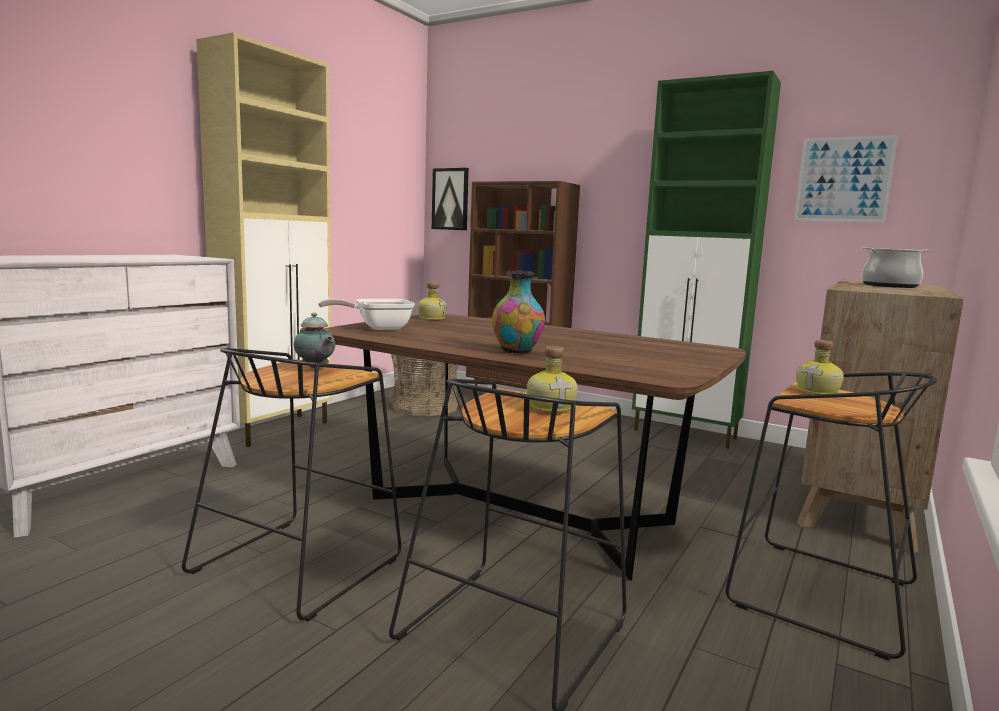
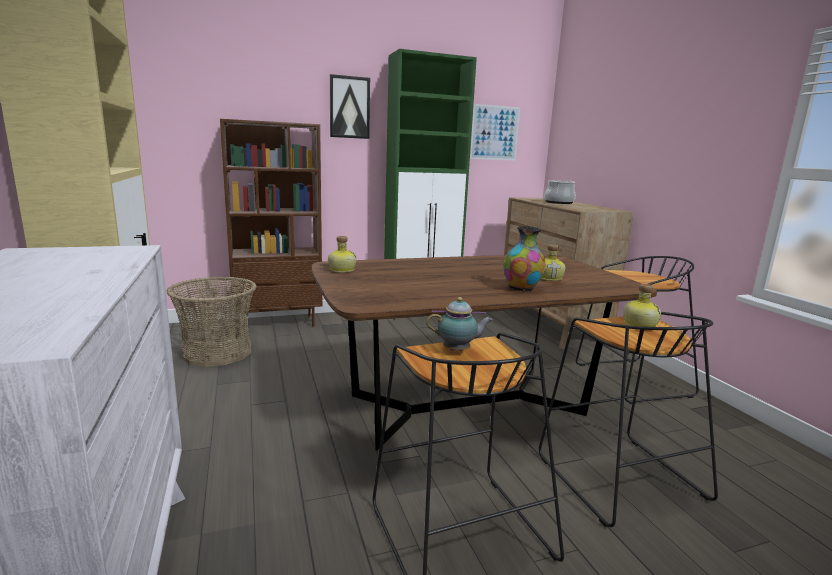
camera: 50 degrees left, 5 degrees up
frying pan [318,299,415,330] -> none
picture [432,168,469,230] -> picture moved to [330,74,370,139]
bottle [796,340,844,394] -> bottle moved to [541,244,565,281]

